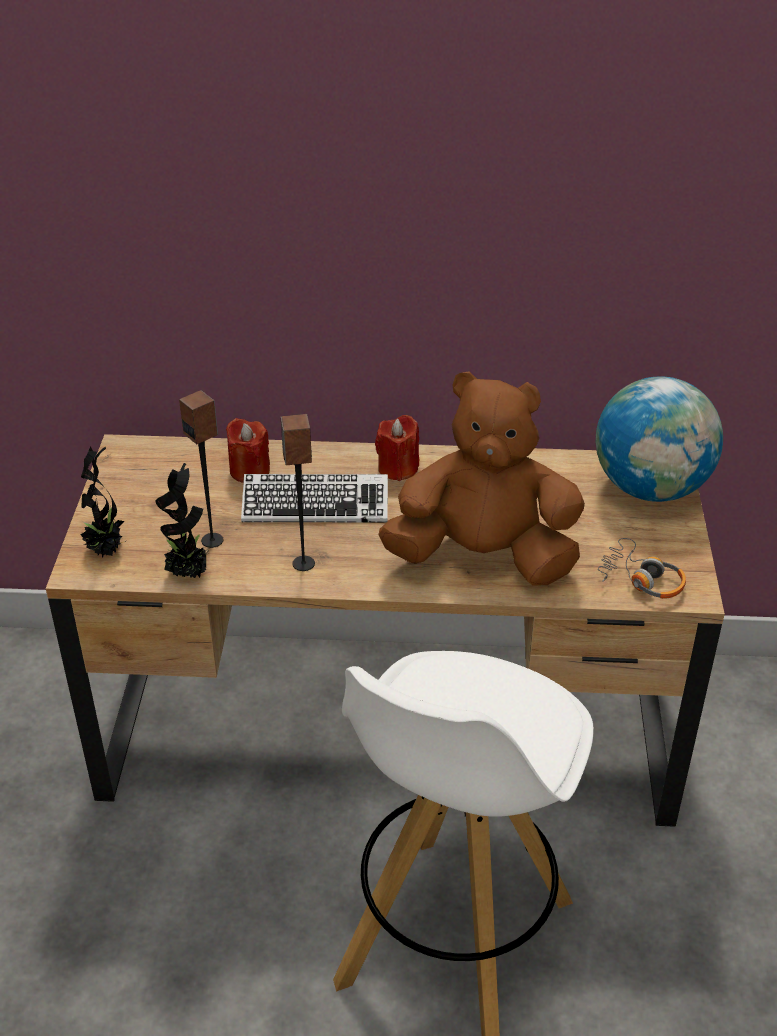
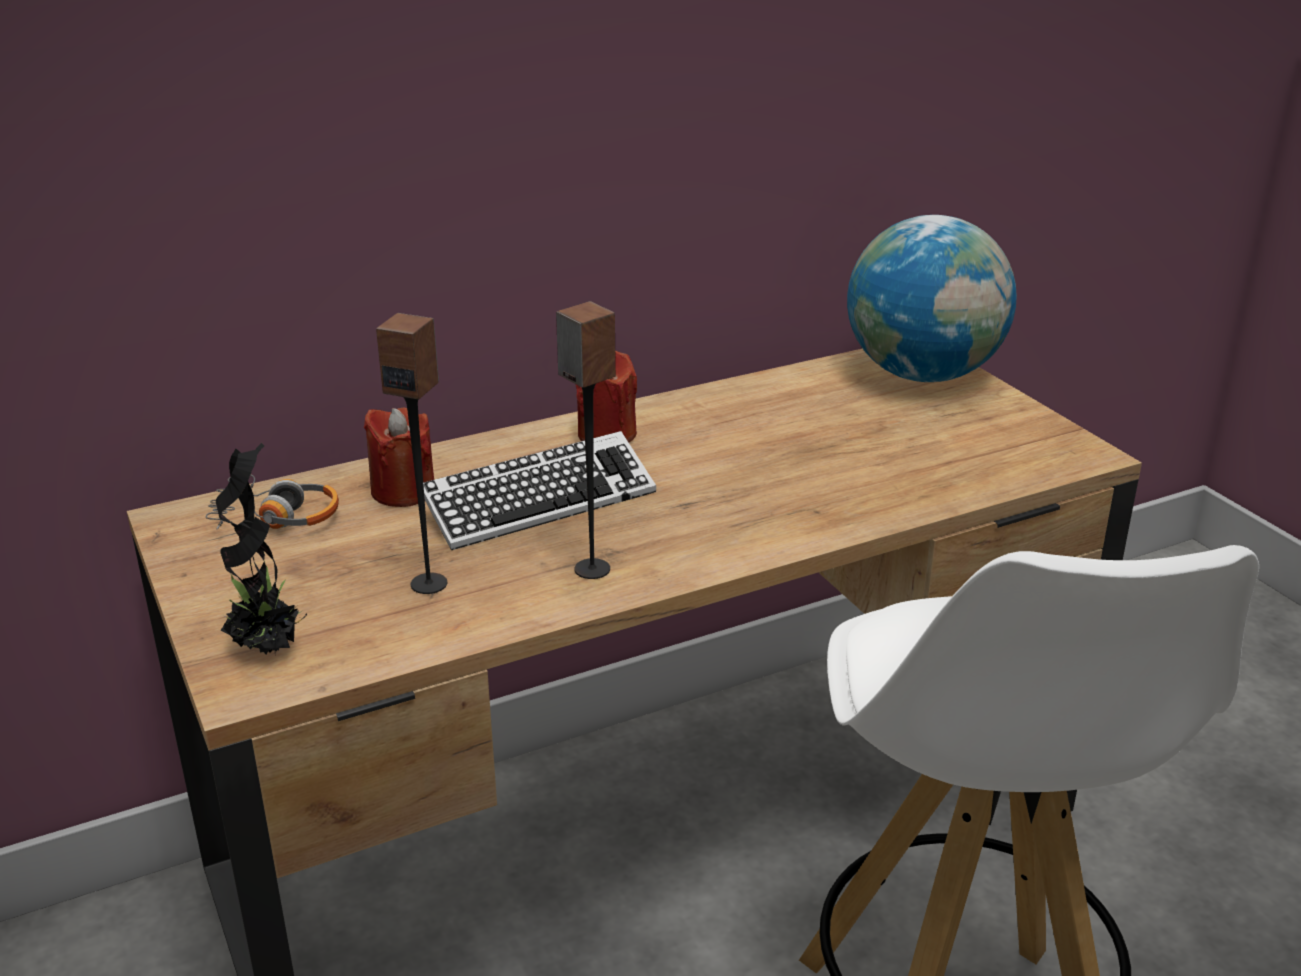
camera: 30 degrees left, 10 degrees down
potted plant [156,463,209,578] -> none
brown plush toy [378,371,585,586] -> none
headphones [598,538,686,599] -> headphones moved to [205,474,339,529]

